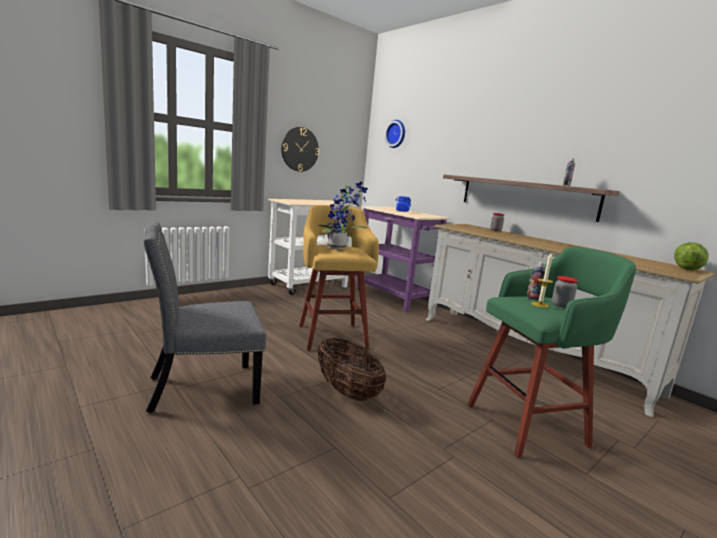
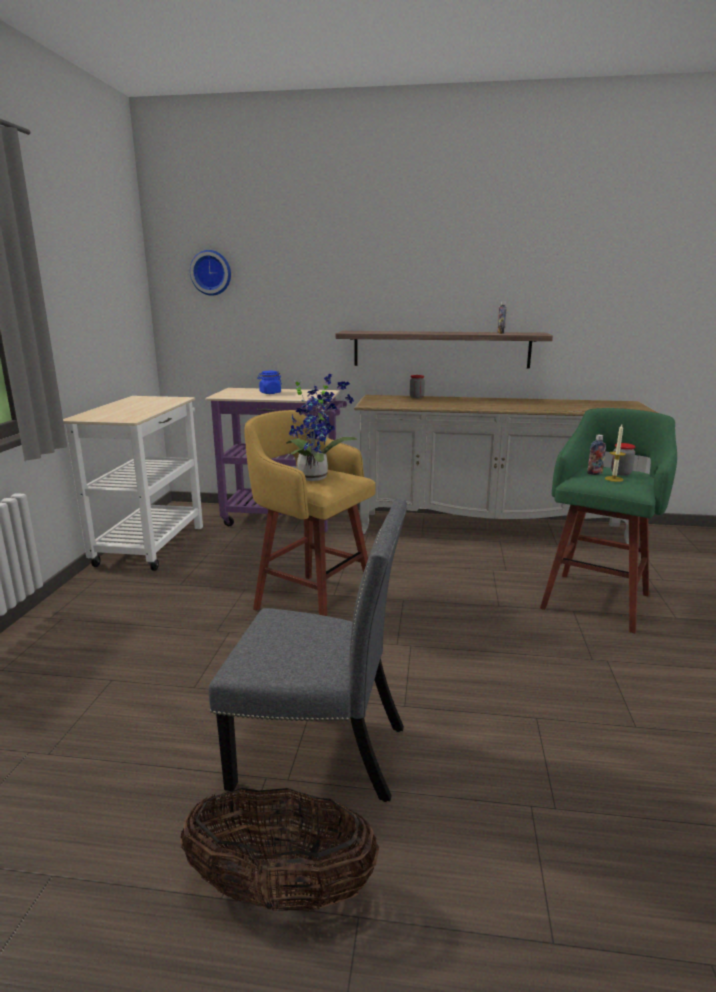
camera: 40 degrees left, 5 degrees up
grey chair [143,222,266,413] -> grey chair turned 105 degrees counterclockwise [209,499,407,802]
wall clock [281,127,319,172] -> none
basket [318,338,386,401] -> basket moved to [180,788,379,911]
lettuce [674,242,709,270] -> none

